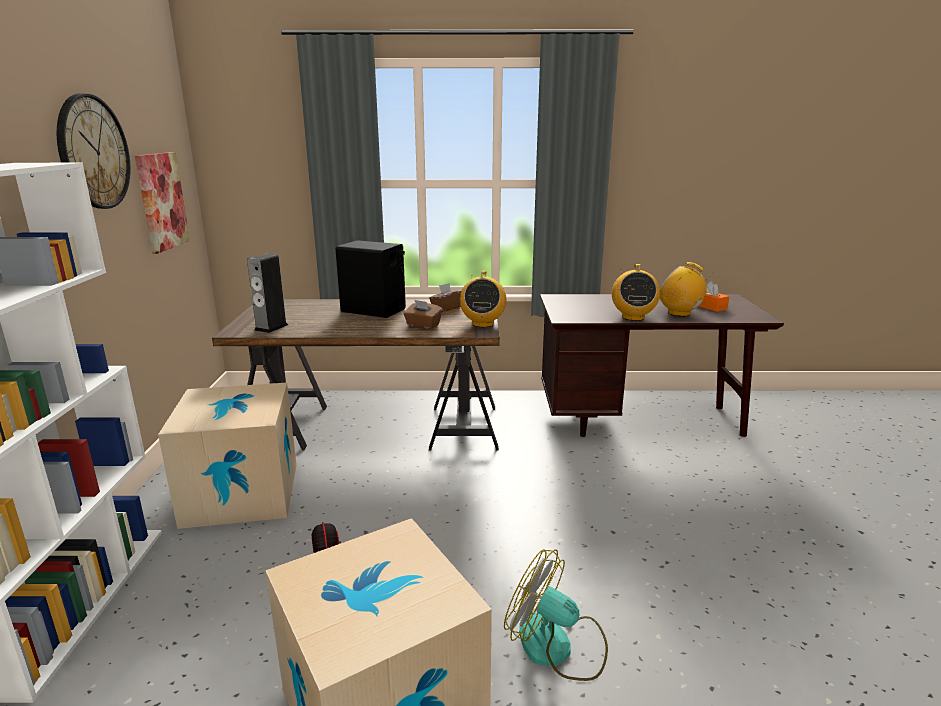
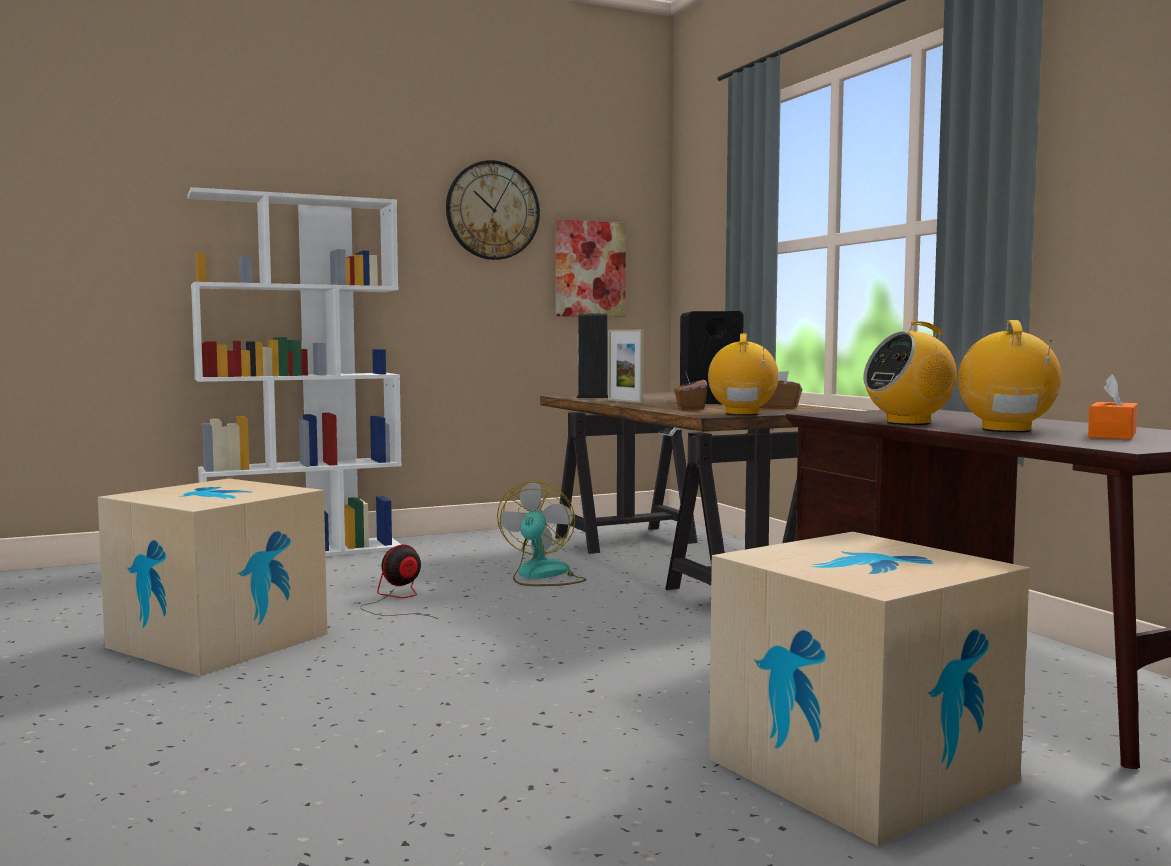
camera: 65 degrees right, 15 degrees down
cardboard box [158,383,297,529] -> cardboard box moved to [709,532,1030,846]
radio [460,270,506,328] -> radio turned 120 degrees clockwise [708,334,779,415]
fan [504,549,608,681] -> fan moved to [497,482,587,586]
none -> picture frame [608,330,644,403]

